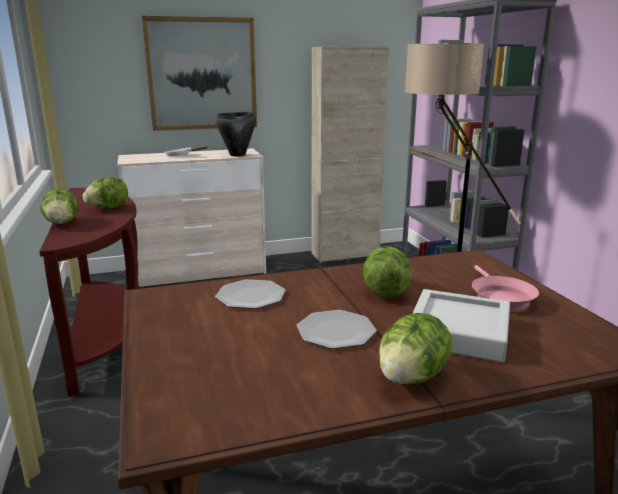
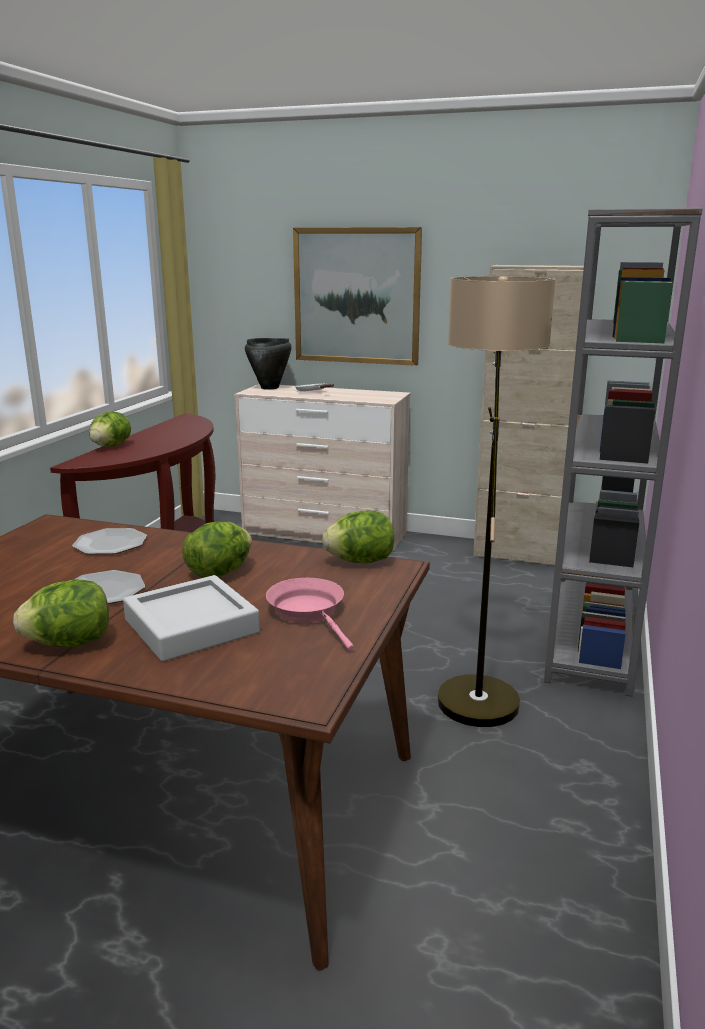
camera: 35 degrees right, 0 degrees up
lettuce [83,177,128,209] -> lettuce moved to [322,510,394,564]
black cooking pot [216,111,256,157] -> black cooking pot moved to [245,338,292,389]
pink frying pan [472,265,539,311] -> pink frying pan turned 120 degrees clockwise [266,578,354,651]

